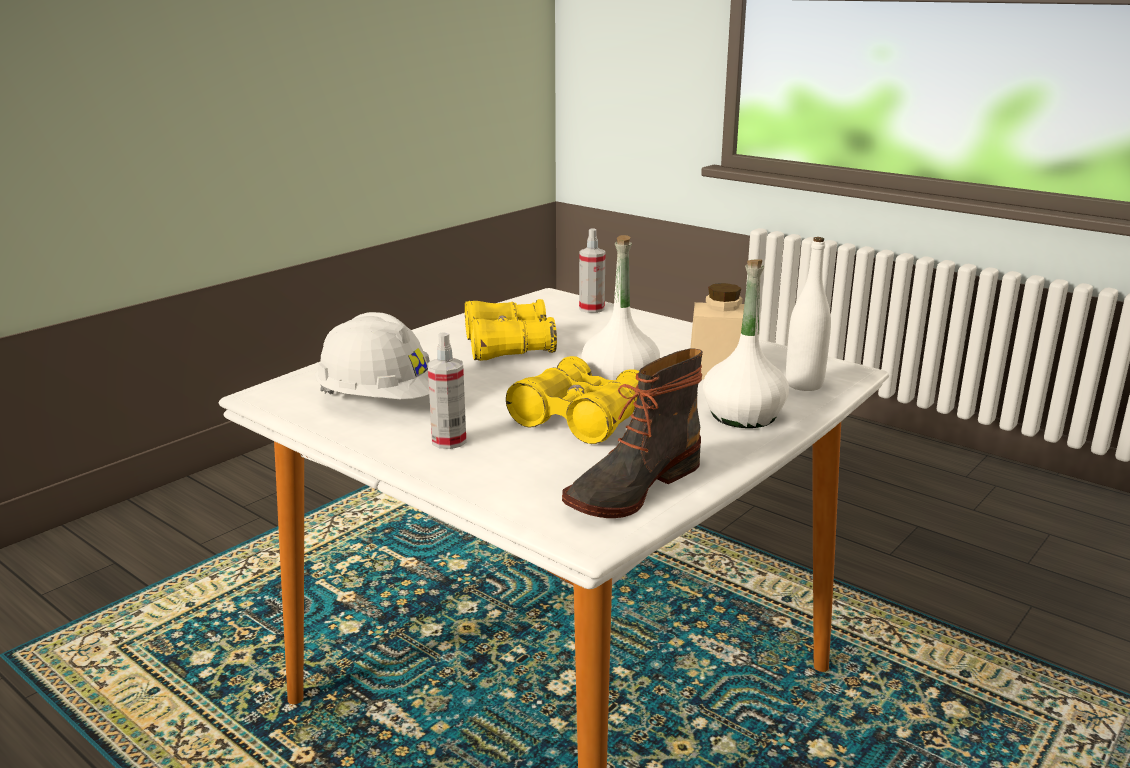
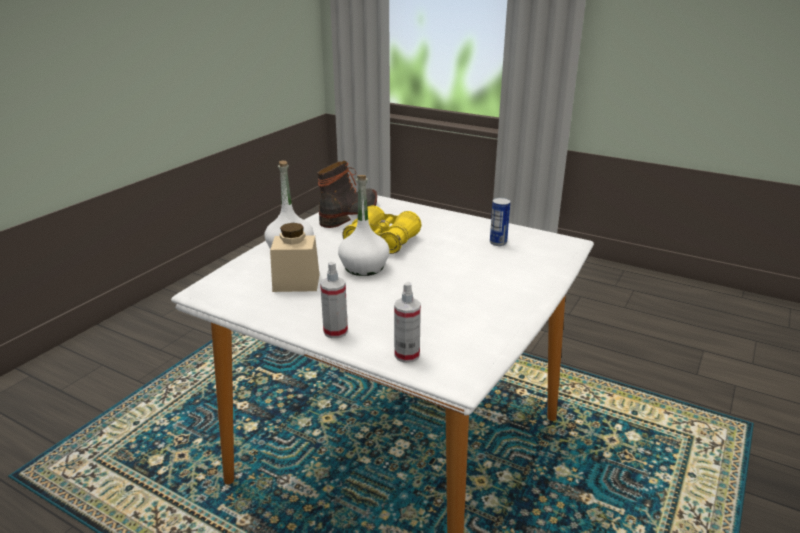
camera: 170 degrees right, 5 degrees up
white hard hat [315,312,430,400] -> can [490,198,510,246]
spray bottle [427,332,466,449] -> spray bottle moved to [320,262,348,338]
yellow binoculars [465,299,557,361] -> none
white bottle [786,237,831,391] -> none

